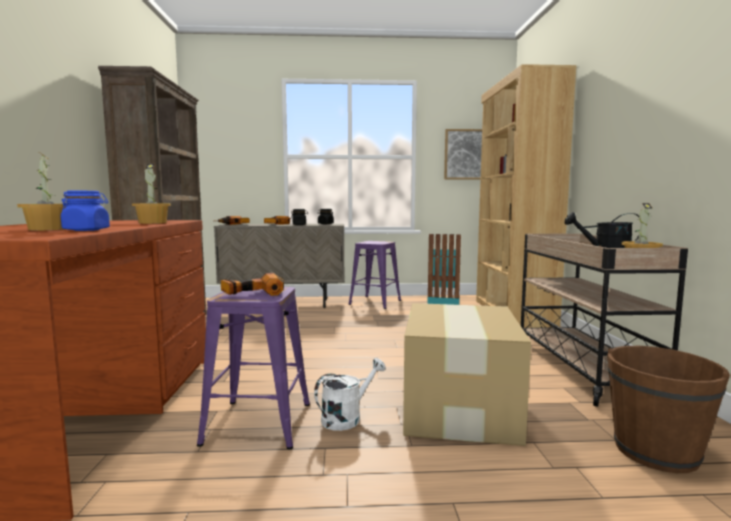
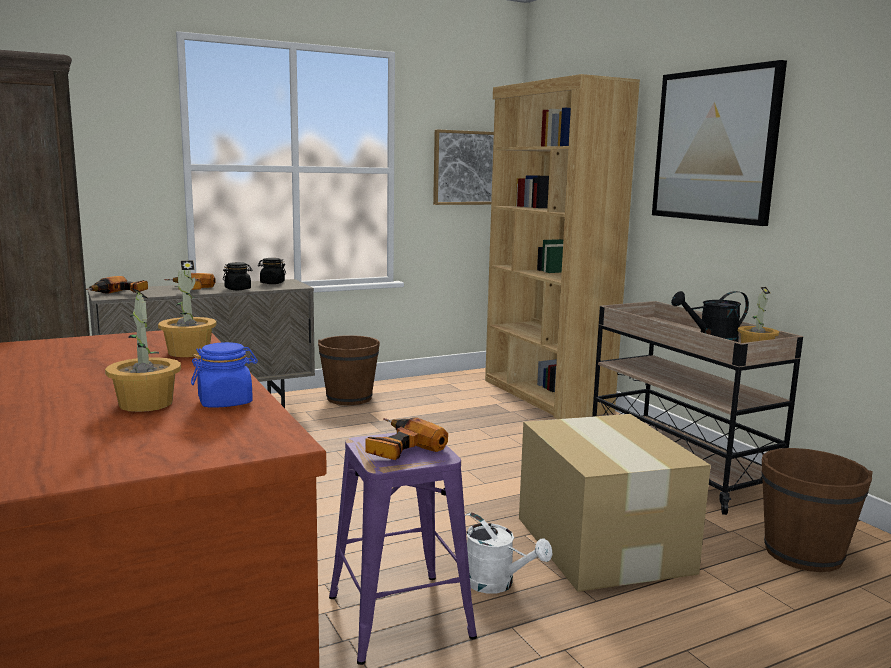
camera: 25 degrees left, 5 degrees up
white watering can [314,358,386,431] -> white watering can turned 105 degrees clockwise [465,513,553,594]
purple stool [348,241,401,309] -> brown bucket [318,335,380,405]
turquoise trash can [427,234,461,305] -> none
none -> picture [652,60,787,226]

